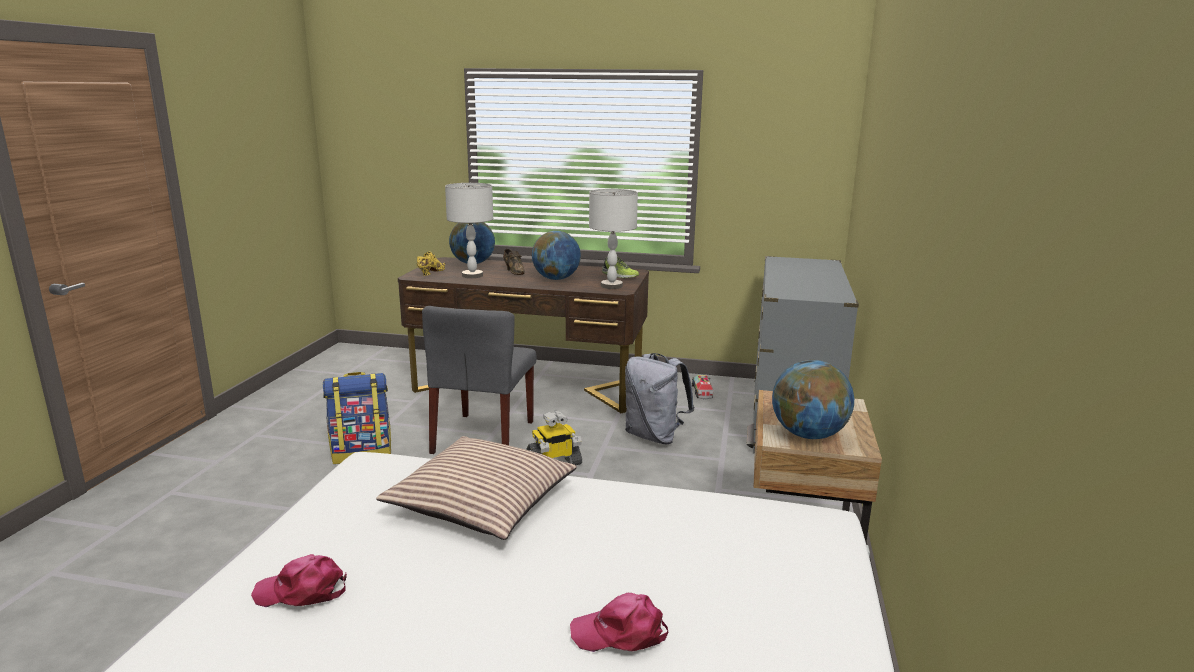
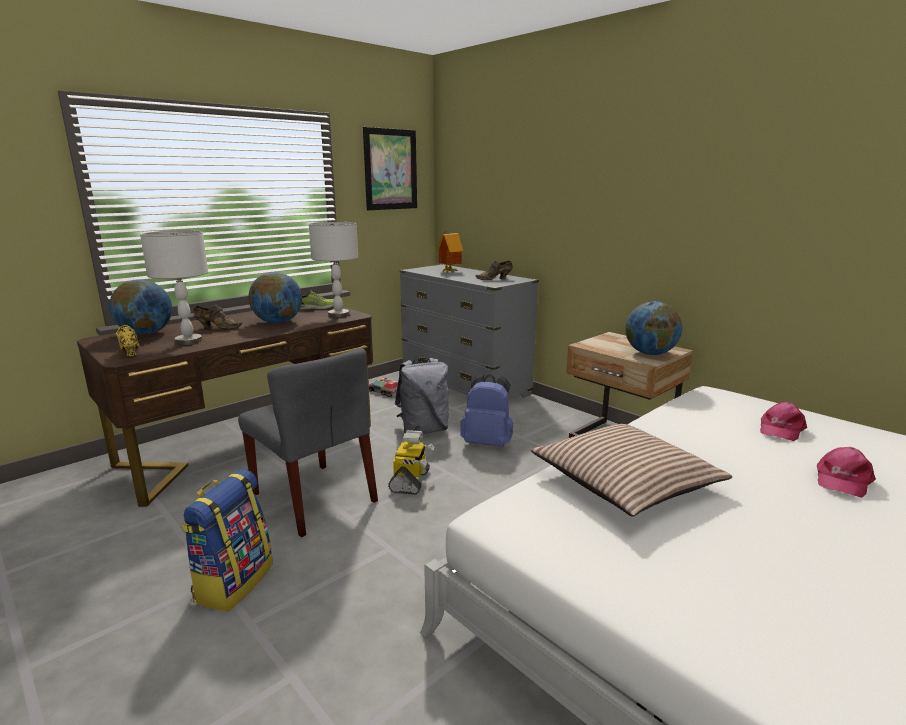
camera: 55 degrees left, 0 degrees up
pink cap [251,554,347,607] -> pink cap moved to [760,402,807,441]
none -> picture [363,127,417,210]
none -> toy house [437,232,463,272]
none -> blue backpack [460,374,513,447]
none -> brown shoe [475,260,513,280]

